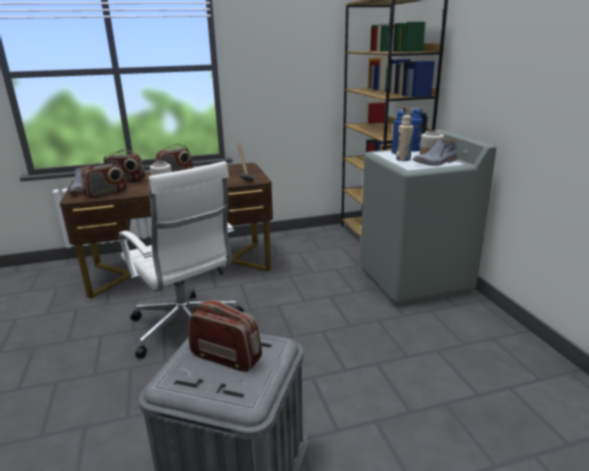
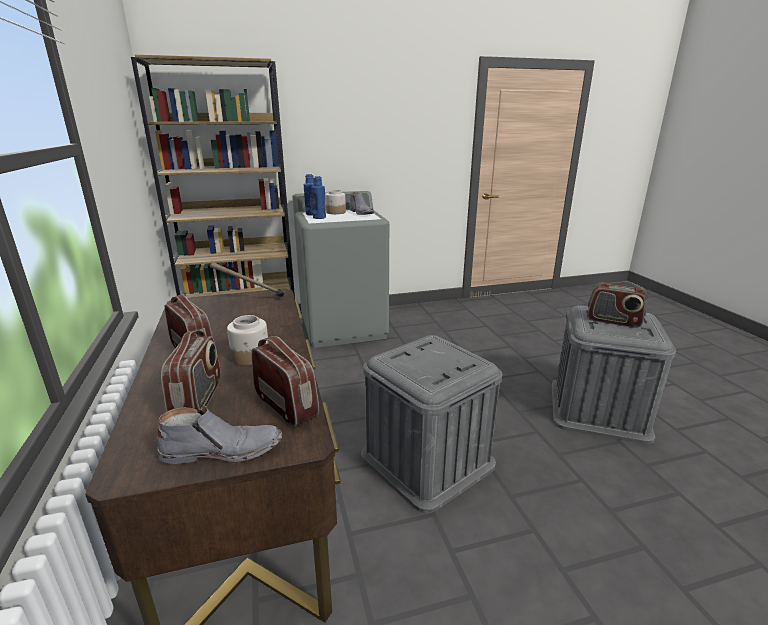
camera: 90 degrees left, 0 degrees up
white office chair [119,161,244,358] -> grey storage box [361,335,502,513]
radio [188,300,262,372] -> radio turned 90 degrees counterclockwise [587,281,647,328]
beige bottle [396,114,414,161] -> none

